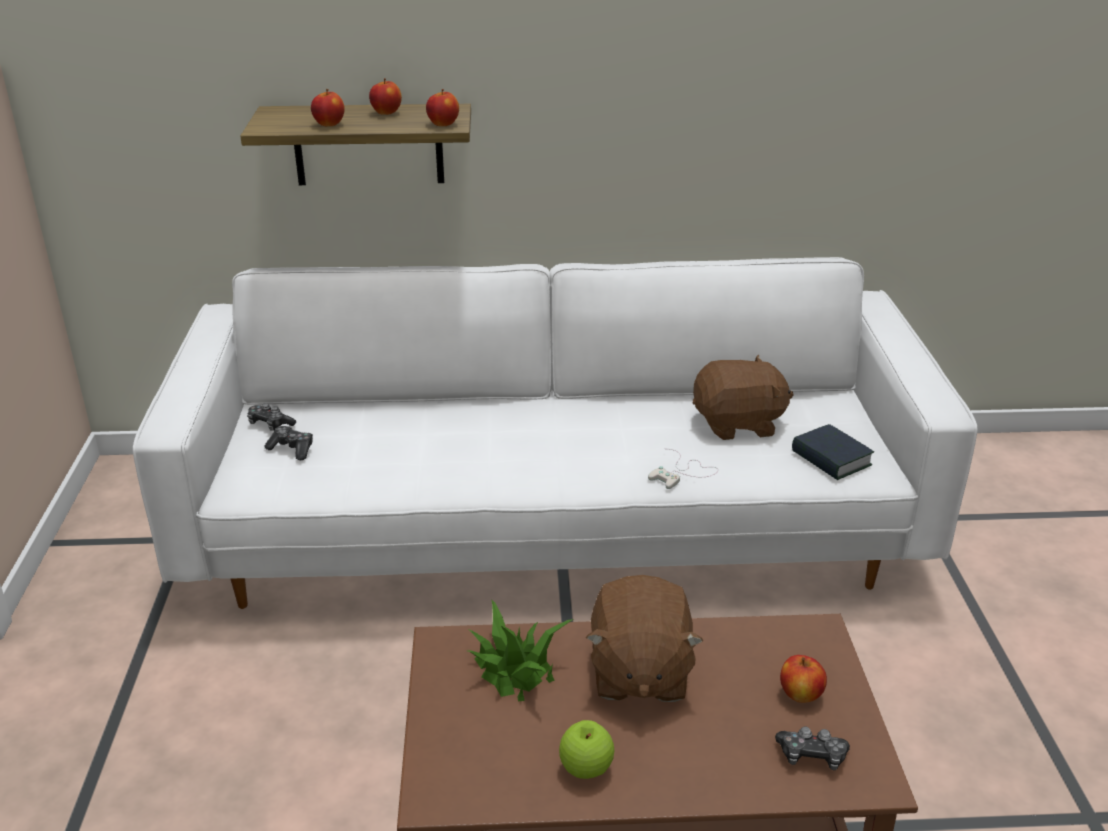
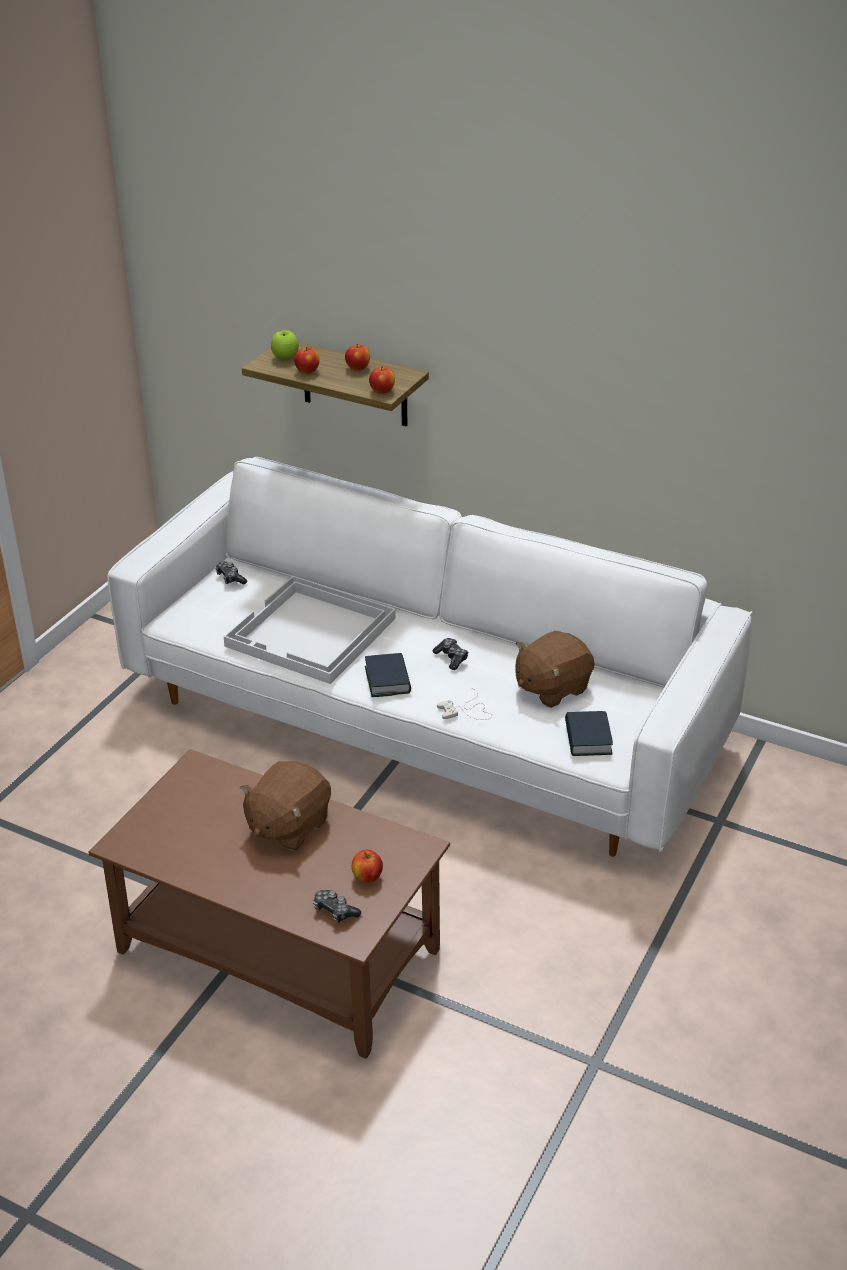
camera: 30 degrees right, 5 degrees up
game controller [265,426,313,460] -> game controller moved to [433,638,468,670]
potted plant [468,599,574,701] -> none
apple [559,720,614,779] -> apple moved to [271,330,299,360]
brown plush toy [693,355,794,440] -> brown plush toy turned 120 degrees clockwise [515,631,595,708]
none -> white tray [224,576,396,684]
none -> book [365,653,411,697]

